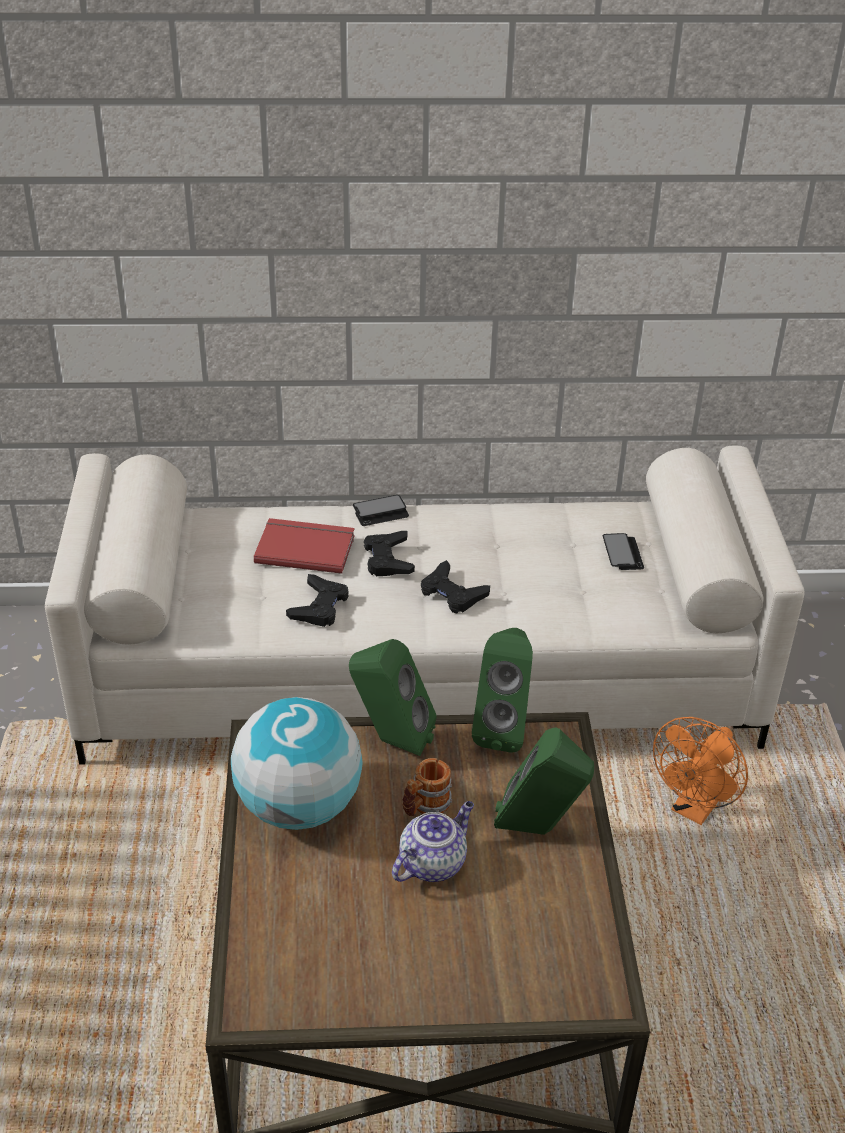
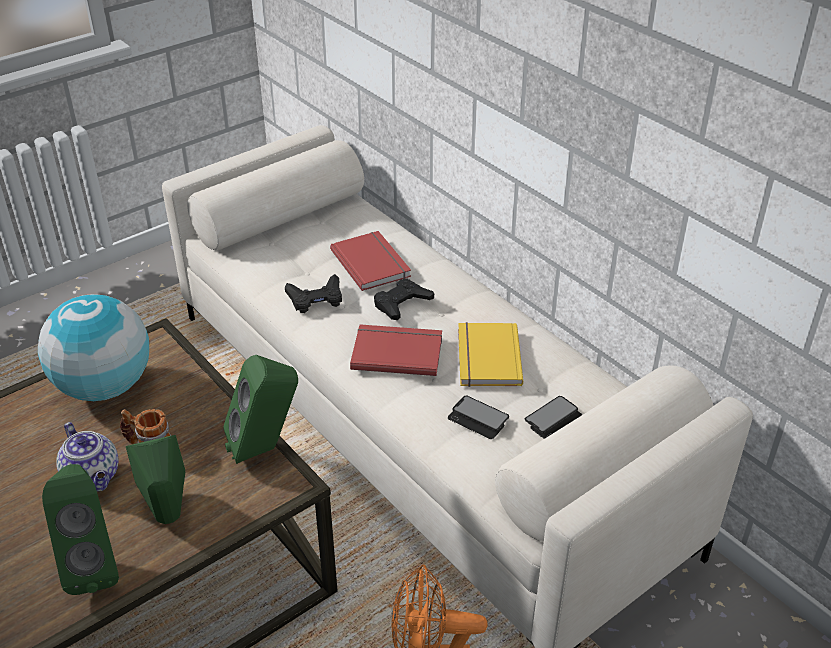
camera: 55 degrees right, 0 degrees up
green speaker [349,639,437,756] -> green speaker moved to [42,464,119,595]
phone [353,495,409,526] -> phone moved to [448,395,509,439]
teapot [392,801,474,882] -> teapot turned 45 degrees clockwise [56,422,119,491]
black game controller [421,560,490,613] -> red book [350,324,442,376]
none -> yellow book [458,322,523,387]

